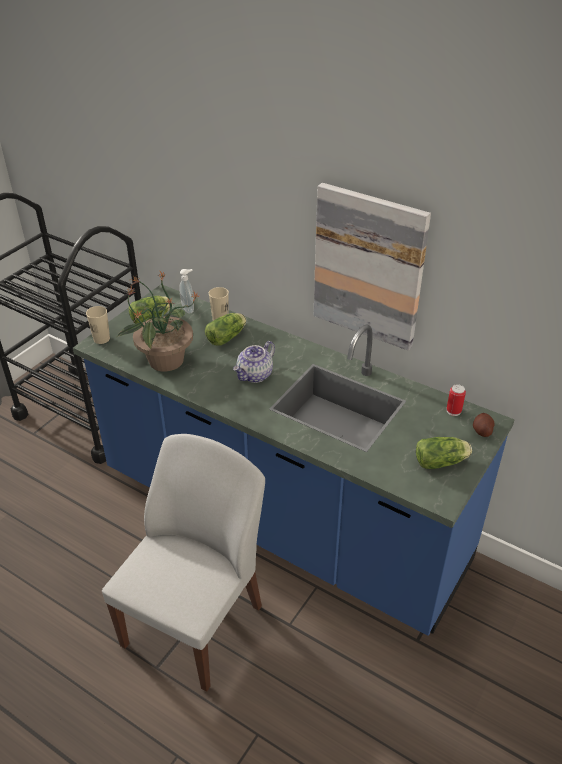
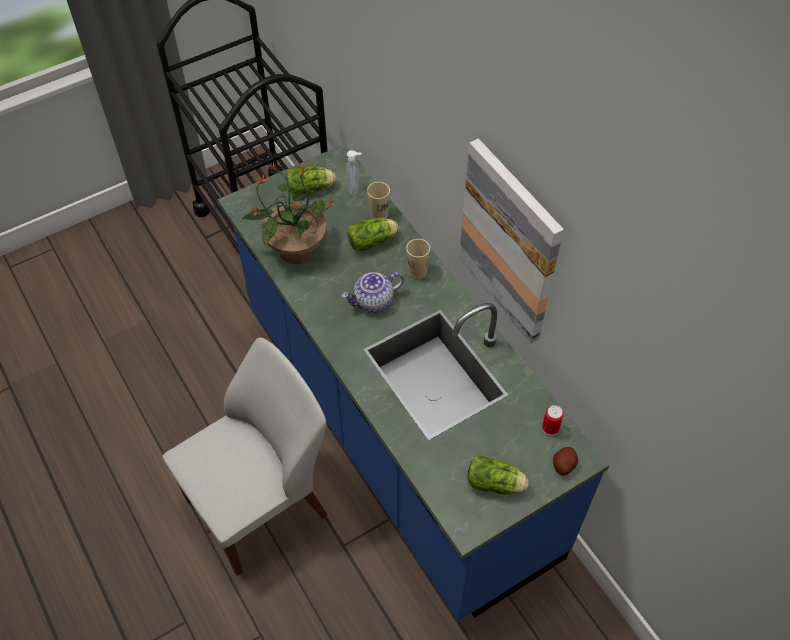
camera: 25 degrees right, 15 degrees up
beige cup [86,306,110,344] -> beige cup moved to [406,239,430,279]

